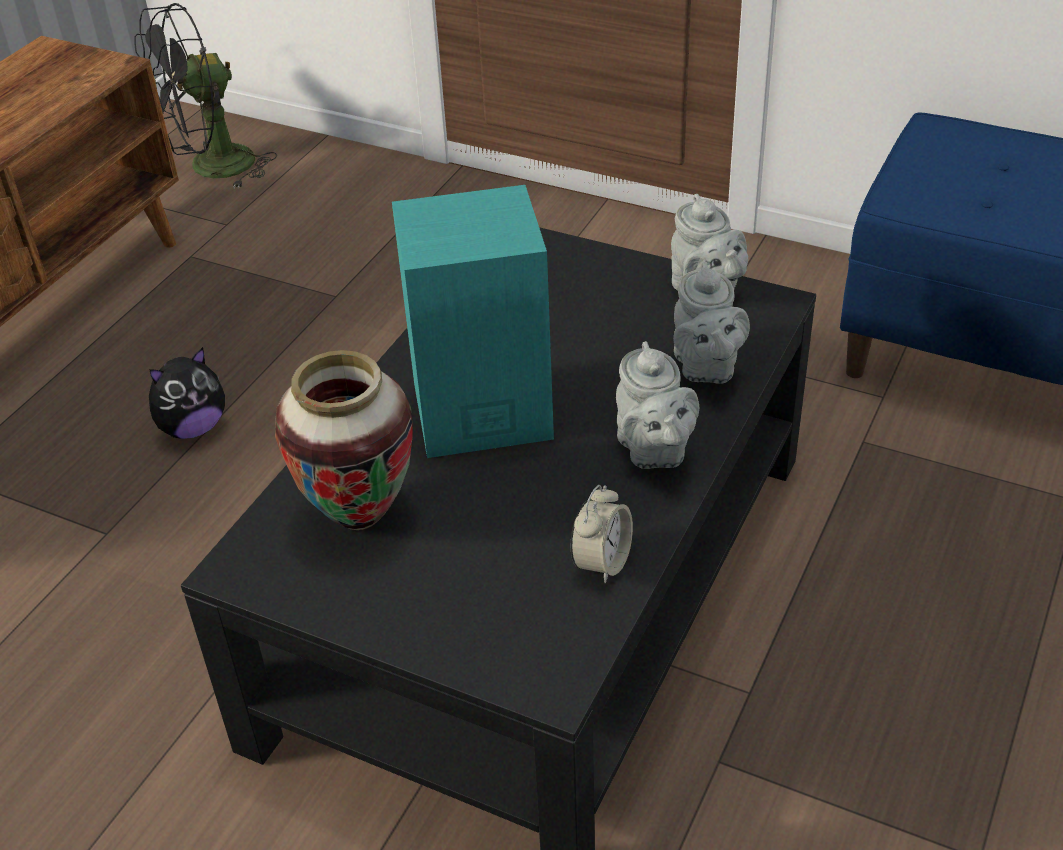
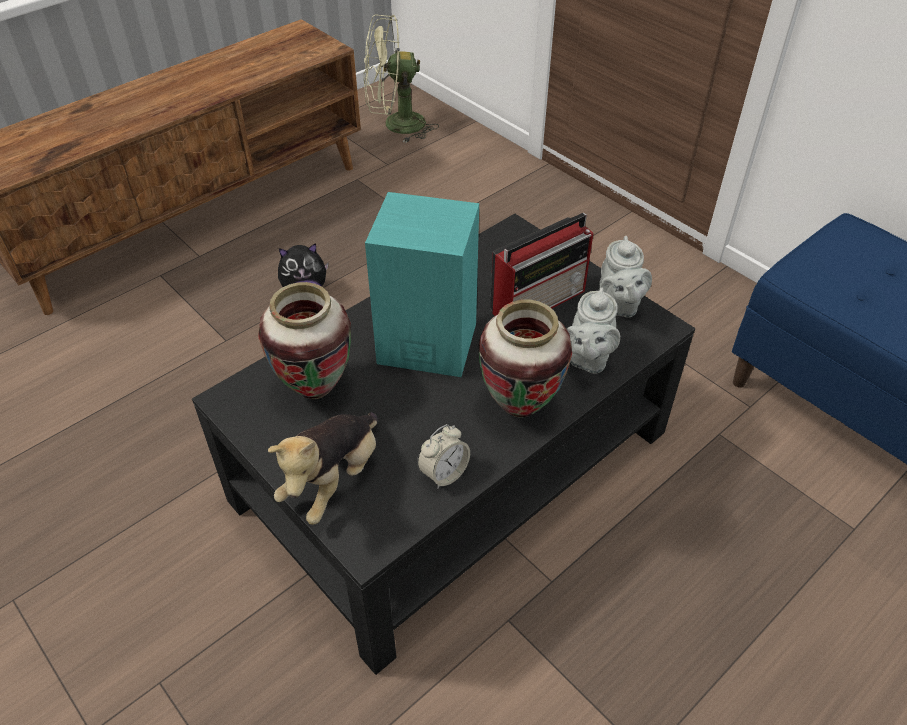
camera: 20 degrees right, 5 degrees up
black fan [134,3,277,189] -> green fan [364,15,439,143]
grey teapot [616,341,699,469] -> vase [478,300,572,418]
none -> plush toy [268,412,378,525]
none -> radio [490,213,593,316]

